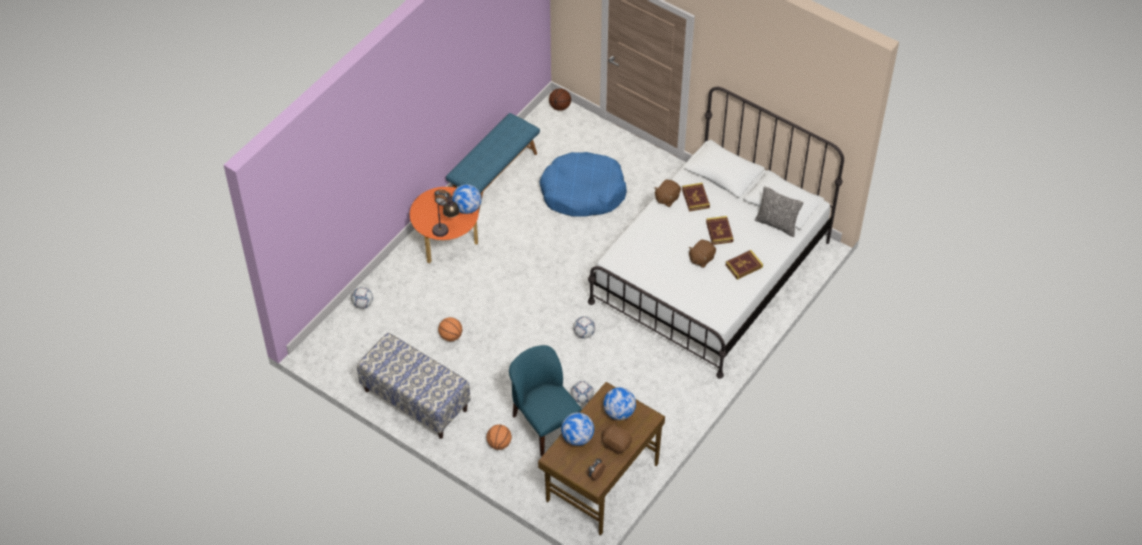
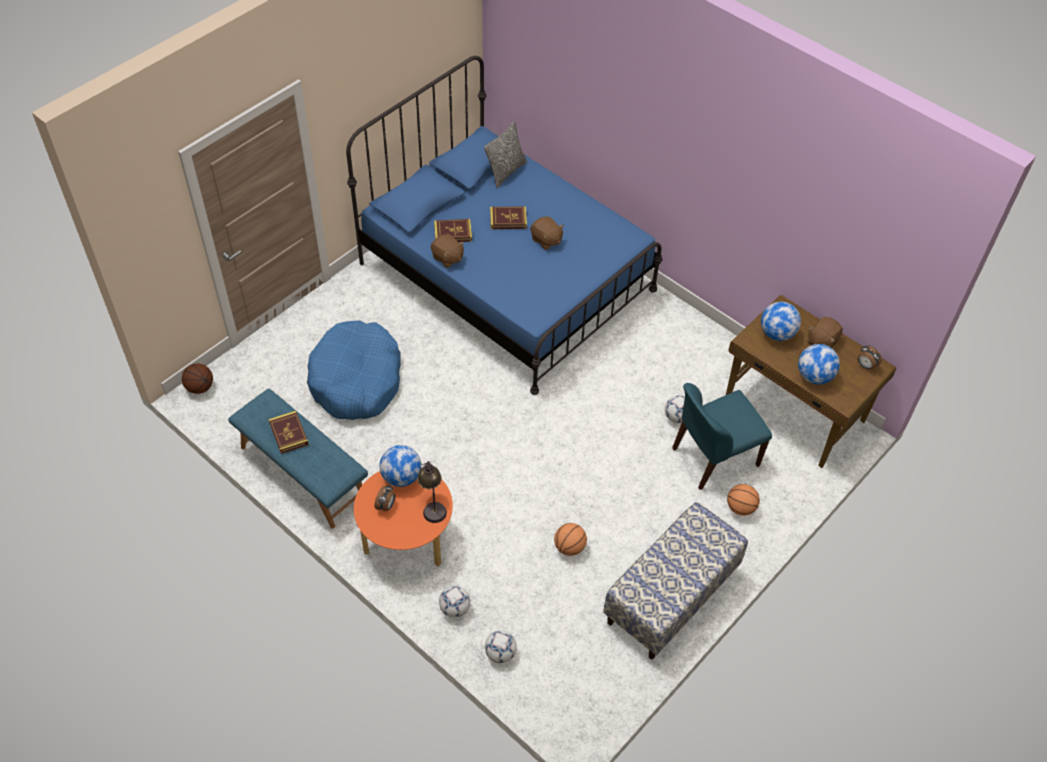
camera: 85 degrees left, 0 degrees up
football [573,316,595,339] -> football moved to [439,586,470,618]
white bed [588,87,844,379] -> blue bed [346,56,662,395]
book [725,250,763,280] -> book moved to [268,411,309,454]

